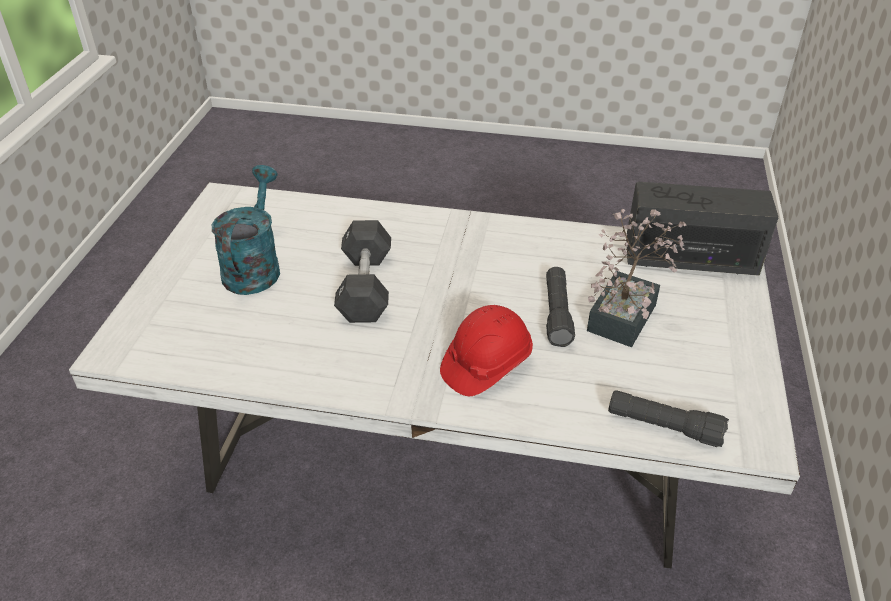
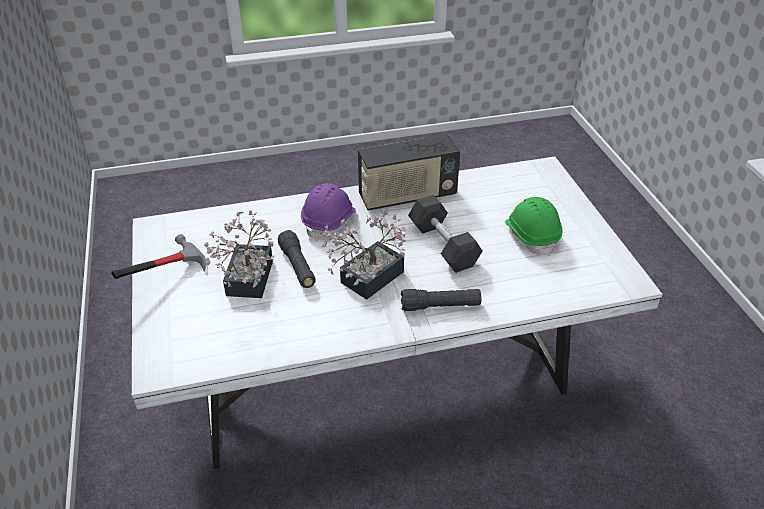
camera: 155 degrees right, 0 degrees up
turquoise watering can [212,165,280,295] -> green hard hat [505,197,563,256]
red hard hat [440,305,533,396] -> purple hard hat [301,183,356,242]
black flashlight [608,390,729,447] -> black flashlight moved to [401,289,481,311]
radio [626,182,779,276] -> radio moved to [358,134,460,210]
none -> hammer [111,234,206,279]
none -> potted plant [321,212,405,300]

